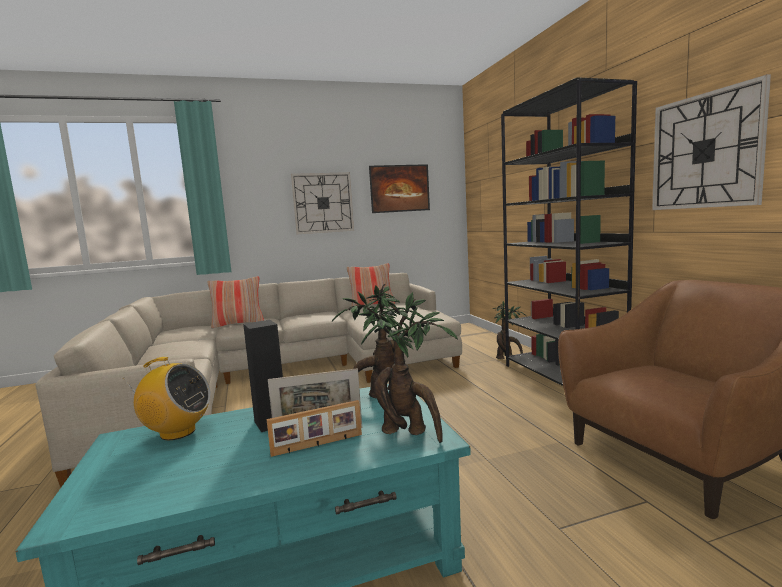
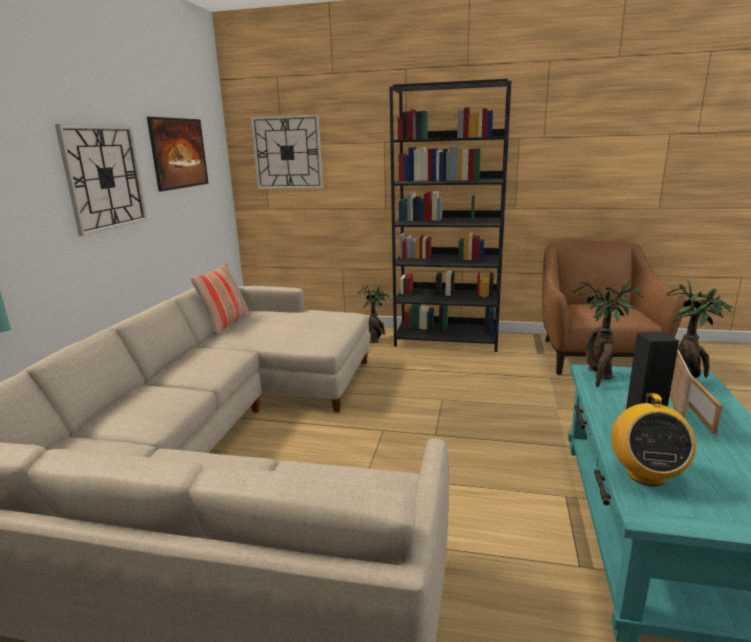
camera: 60 degrees left, 10 degrees up
radio [124,357,211,440] -> radio turned 150 degrees clockwise [611,393,696,486]
pillow [208,276,264,328] -> none
wall clock [652,74,771,210] -> wall clock moved to [251,114,323,189]

